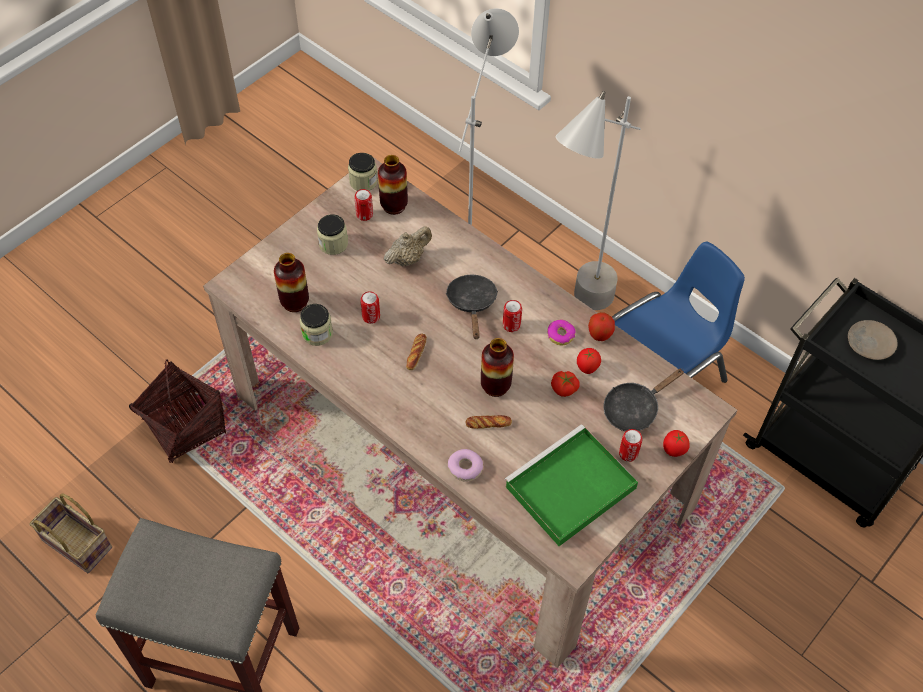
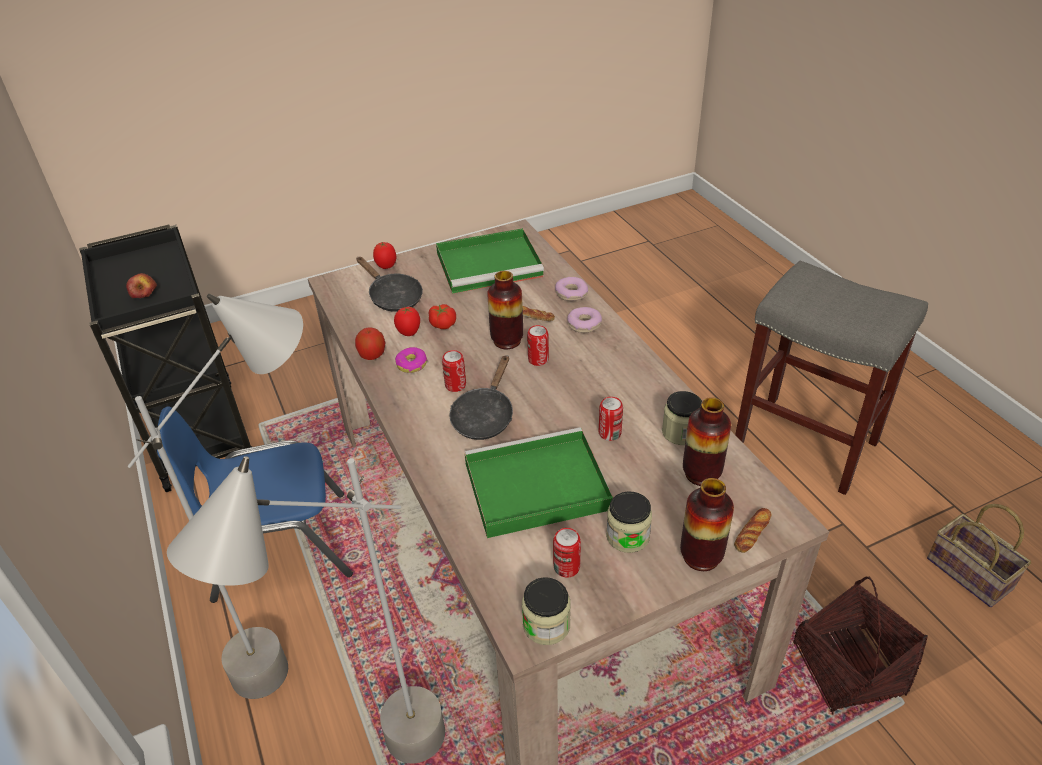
camera: 155 degrees left, 15 degrees down
vase [378,155,408,215] -> vase moved to [680,478,734,571]
beige teapot [384,226,432,266] -> green tray [464,427,613,538]
bread [406,333,427,370] -> bread moved to [734,508,771,553]
black frying pan [603,369,684,431] -> black frying pan turned 60 degrees clockwise [356,257,423,312]
can [619,429,643,462] -> can moved to [527,325,549,366]
beige plate [848,320,898,360] -> apple [126,273,157,298]
none -> donut [568,307,602,333]

